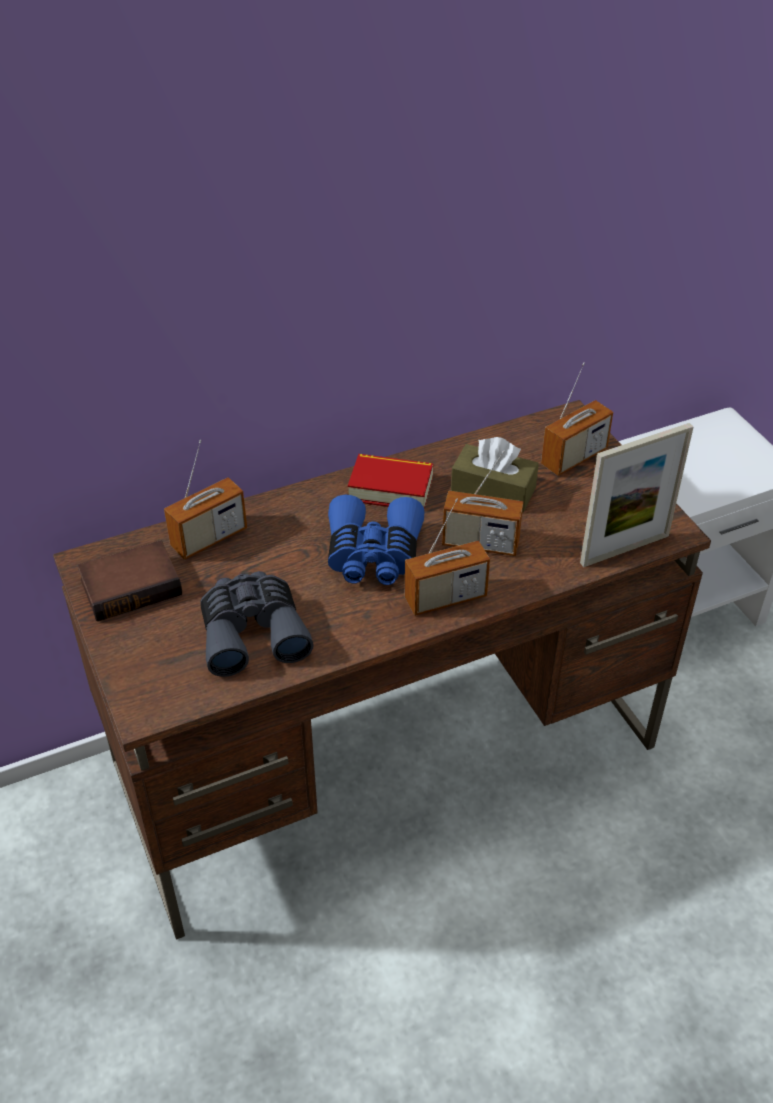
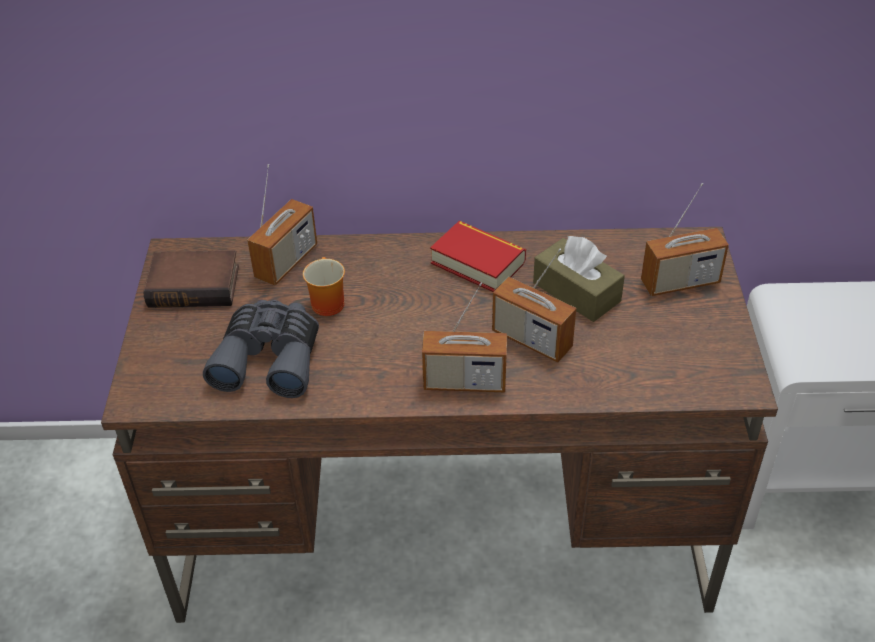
camera: 25 degrees right, 0 degrees up
radio [164,440,247,560] -> radio turned 45 degrees counterclockwise [247,164,317,286]
blue binoculars [328,495,424,585] -> none
picture frame [580,423,693,567] -> none
none -> mug [303,257,345,316]

